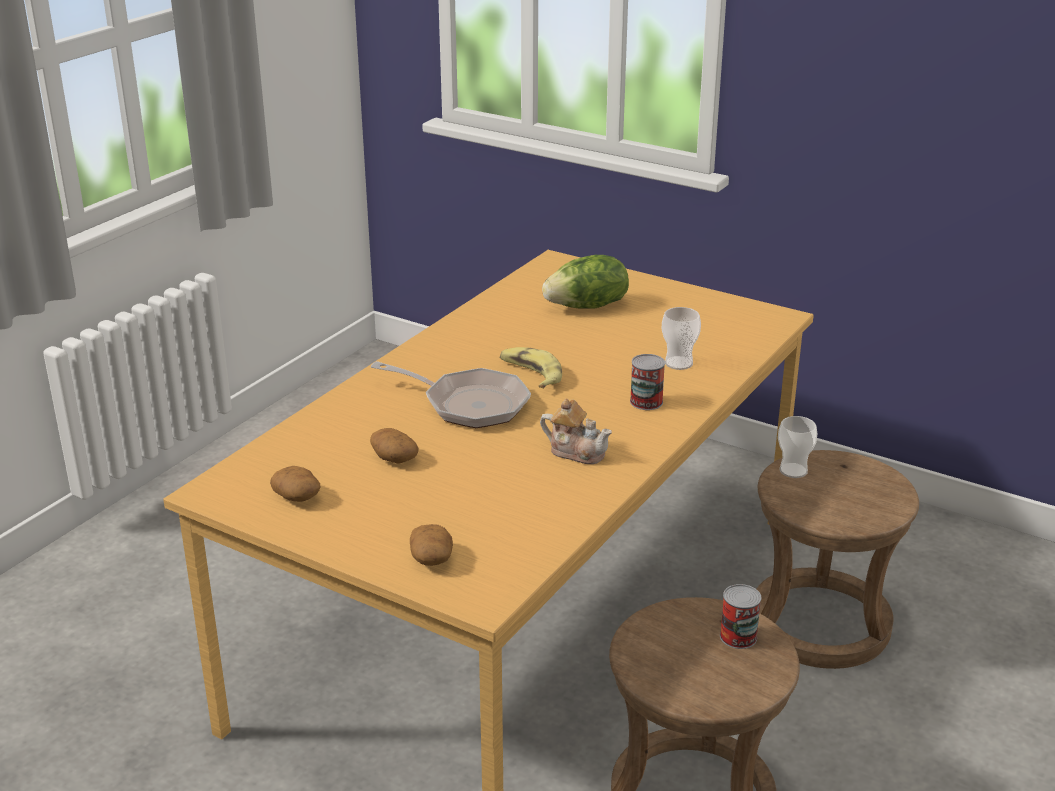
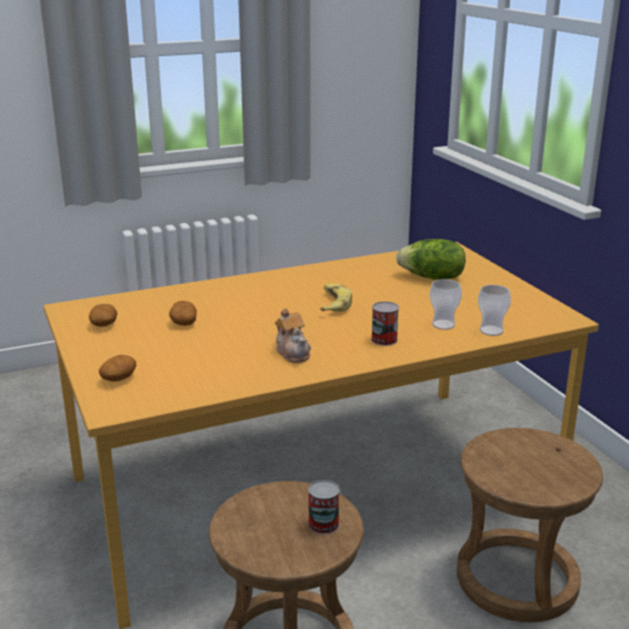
camera: 35 degrees right, 5 degrees down
frying pan [371,361,531,428] -> none
cup [778,416,818,478] -> cup moved to [478,285,511,336]

